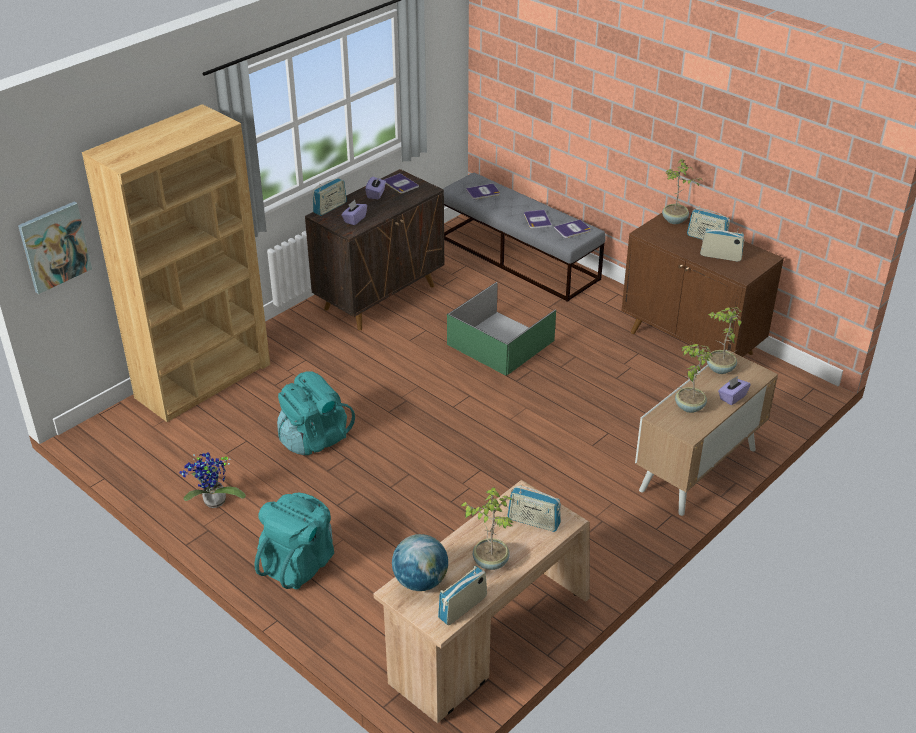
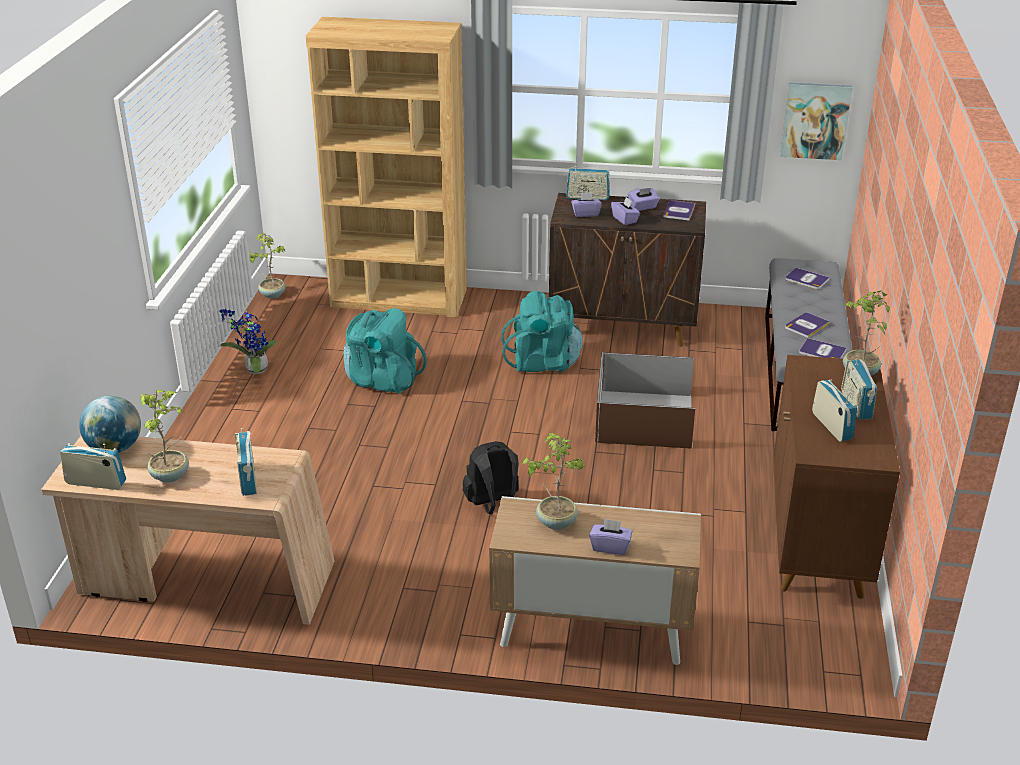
camera: 55 degrees right, 5 degrees down
picture [18,201,92,294] -> picture moved to [780,83,853,160]
turquoise backpack [254,493,334,589] -> turquoise backpack moved to [501,291,583,372]
green storage box [447,282,556,376] -> brown storage box [595,352,695,449]
potted plant [707,307,741,374] -> potted plant moved to [248,233,286,299]
none -> black backpack [463,441,519,514]
none -> purple tissue box [611,197,640,225]

